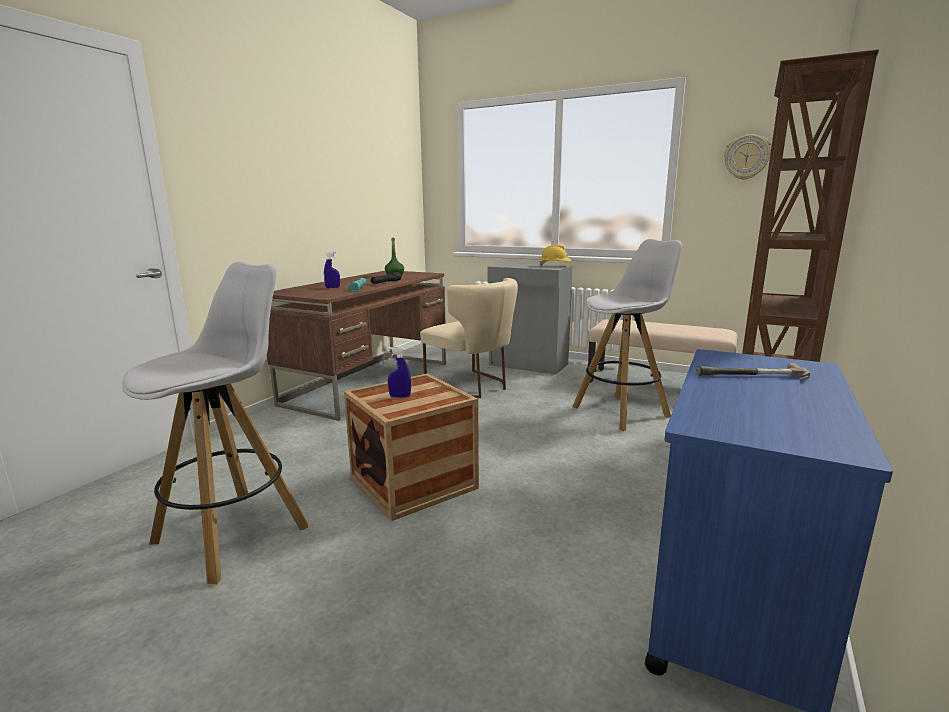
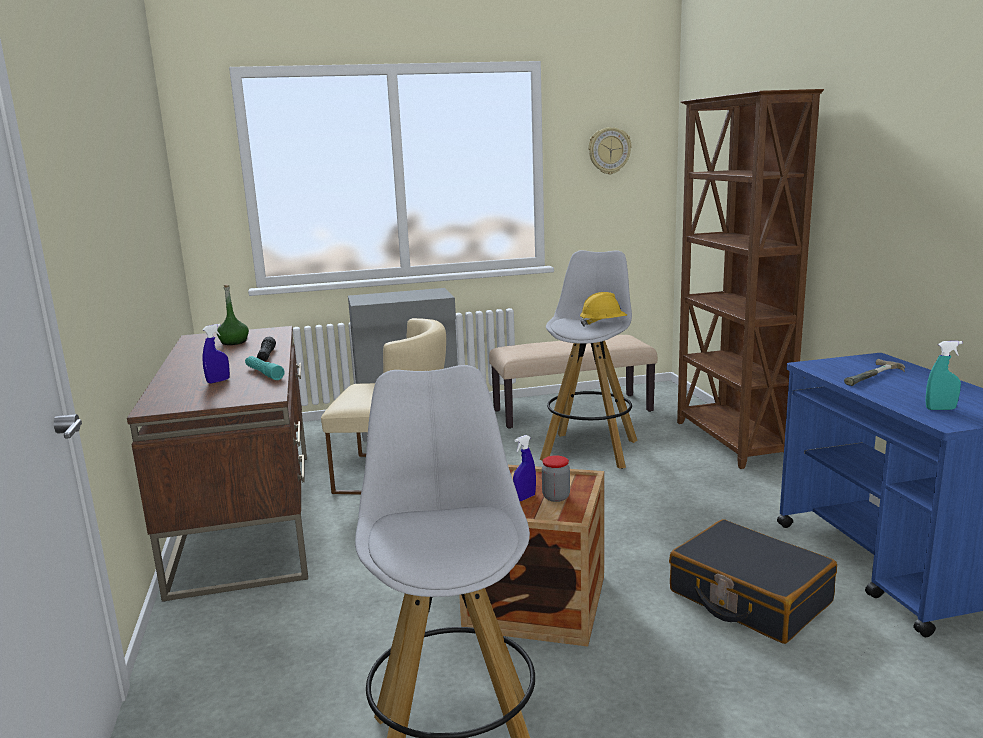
camera: 40 degrees left, 0 degrees up
yellow hard hat [539,244,572,266] -> yellow hard hat moved to [580,292,627,327]
none -> jar [542,456,570,502]
none -> black suitcase [669,519,837,644]
none -> turquoise spray bottle [925,341,963,410]

